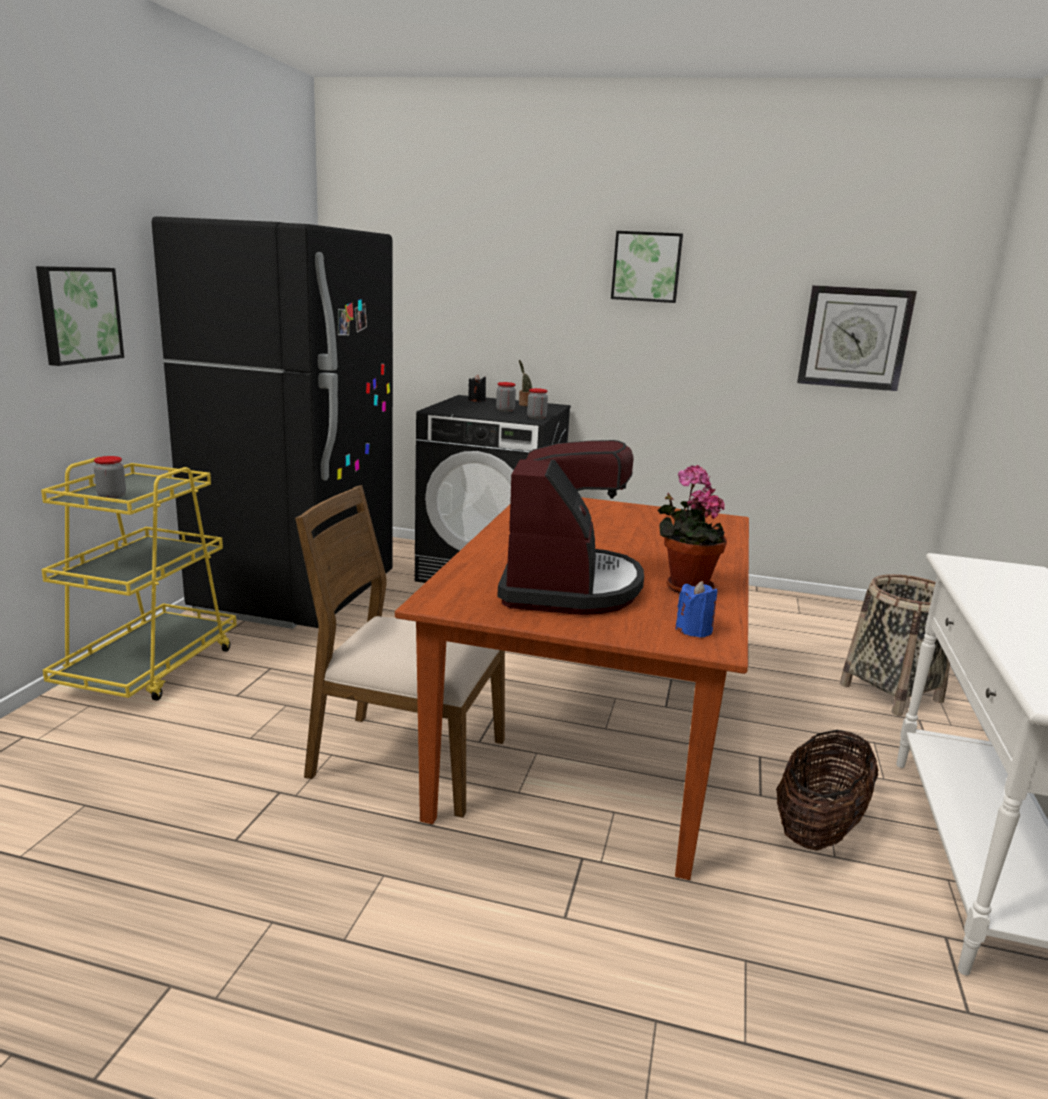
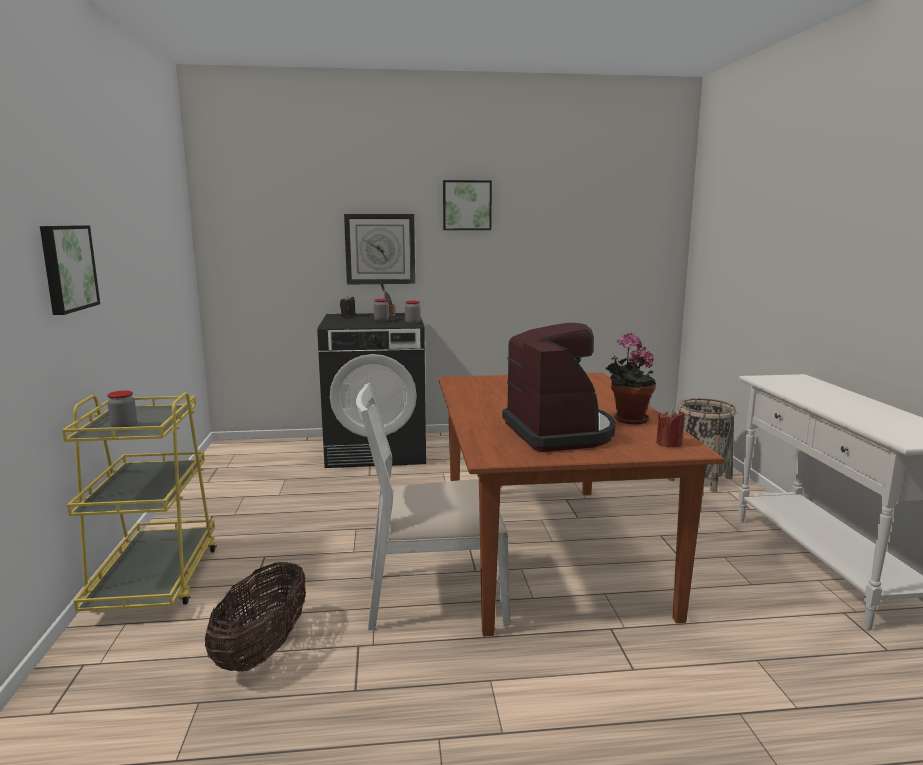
camera: 20 degrees left, 5 degrees down
black fridge [152,216,393,629] -> none
brown chair [295,485,505,818] -> white chair [356,383,511,630]
blue candle [675,581,717,638] -> red candle [656,408,685,447]
basket [776,730,878,850] -> basket moved to [205,562,306,672]
wall clock [797,285,917,391] -> wall clock moved to [344,214,415,285]

